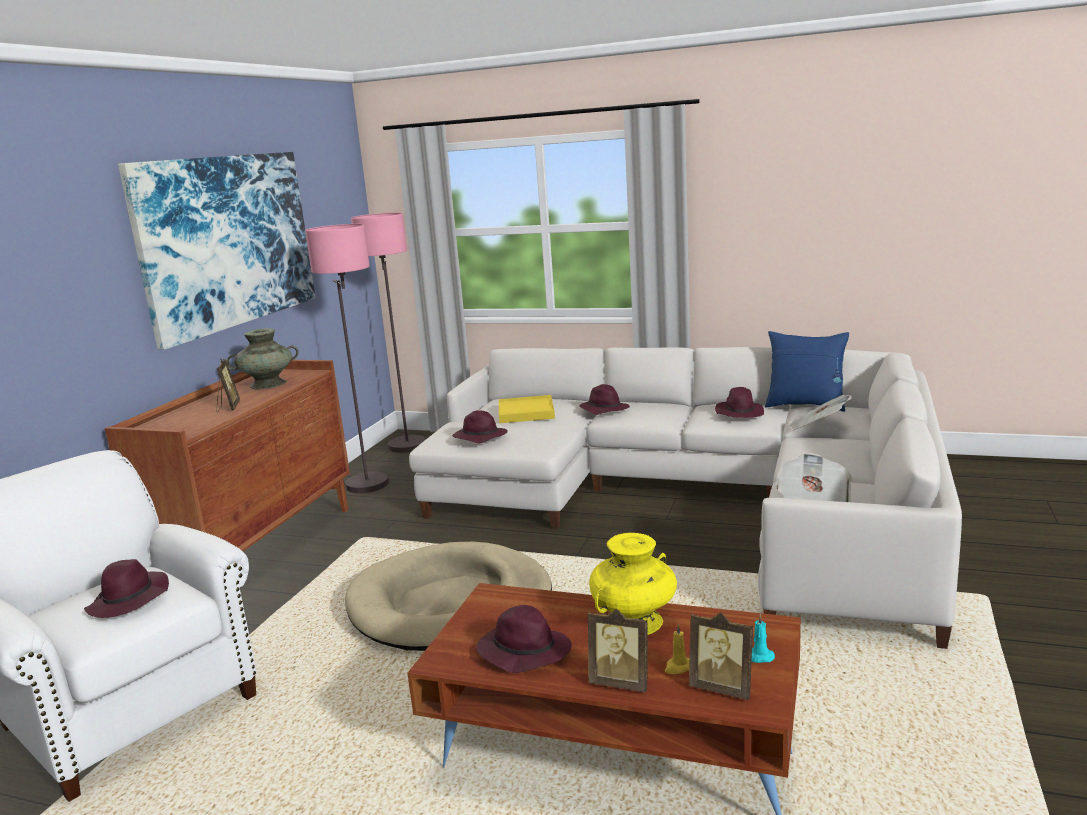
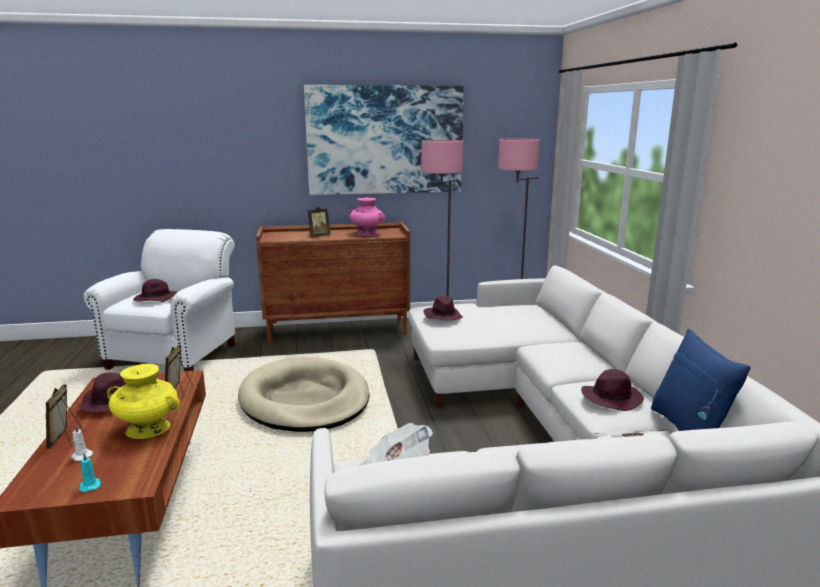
camera: 60 degrees right, 0 degrees up
turquoise vase [227,328,298,389] -> pink vase [349,197,385,236]
yellow tray [499,395,555,423] -> none
purple hat [579,384,630,415] -> none
yellow candle [665,624,689,674] -> white candle [71,425,93,461]
picture frame [689,612,753,700] -> picture frame moved to [165,345,193,397]

